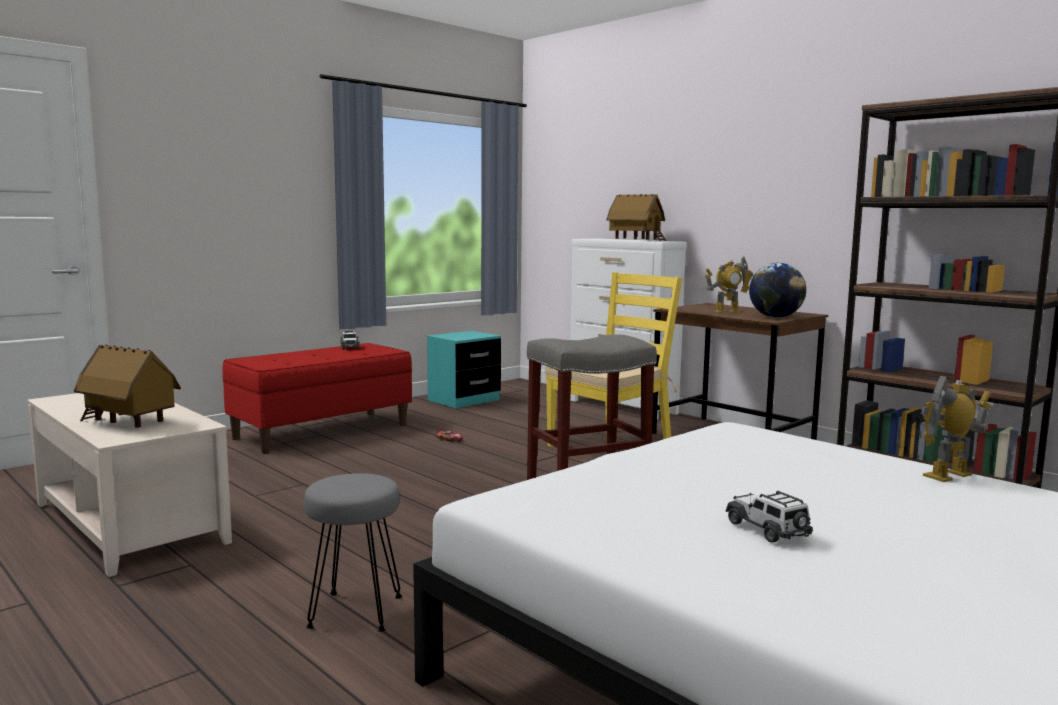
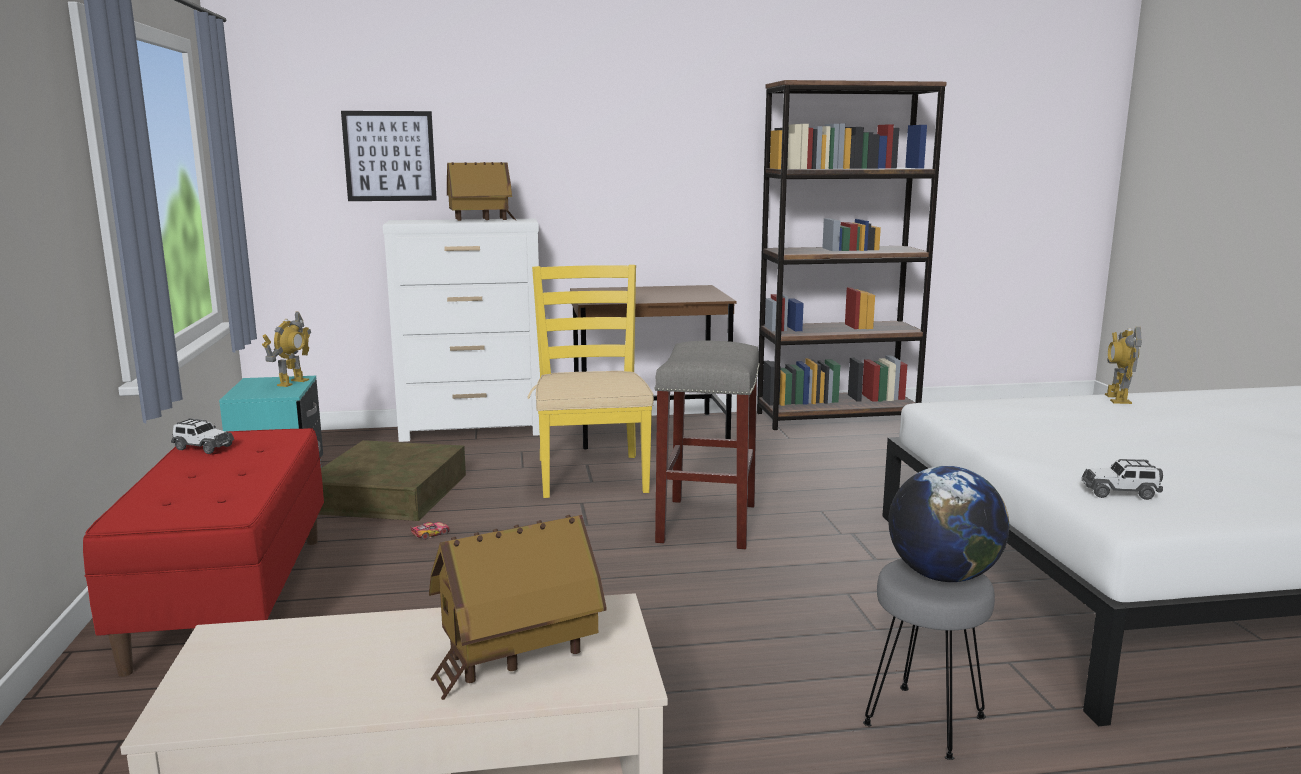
camera: 55 degrees left, 5 degrees up
toy robot [705,256,753,313] -> toy robot moved to [262,312,311,387]
toy car [726,491,813,542] -> toy car moved to [1081,459,1163,500]
globe [749,263,806,318] -> globe moved to [889,466,1009,582]
none -> brown storage box [318,440,466,521]
none -> picture [341,111,437,201]

